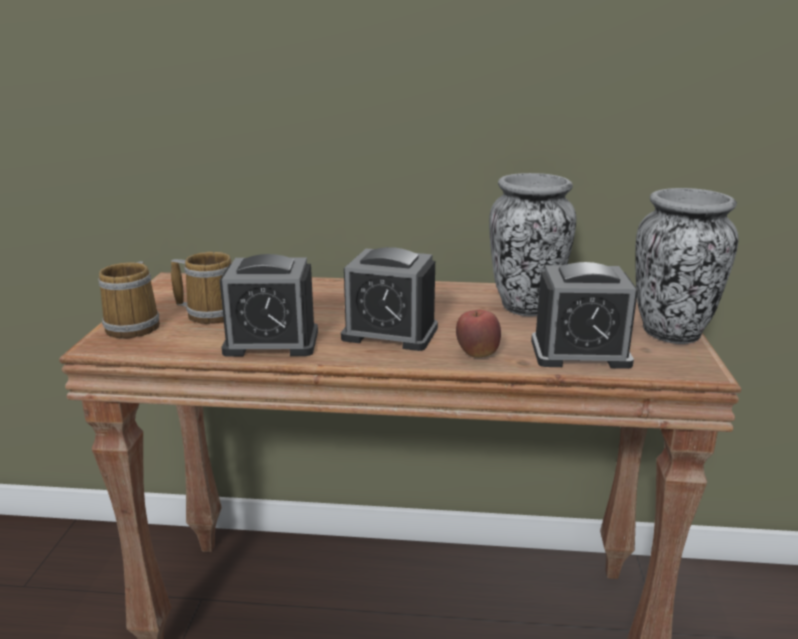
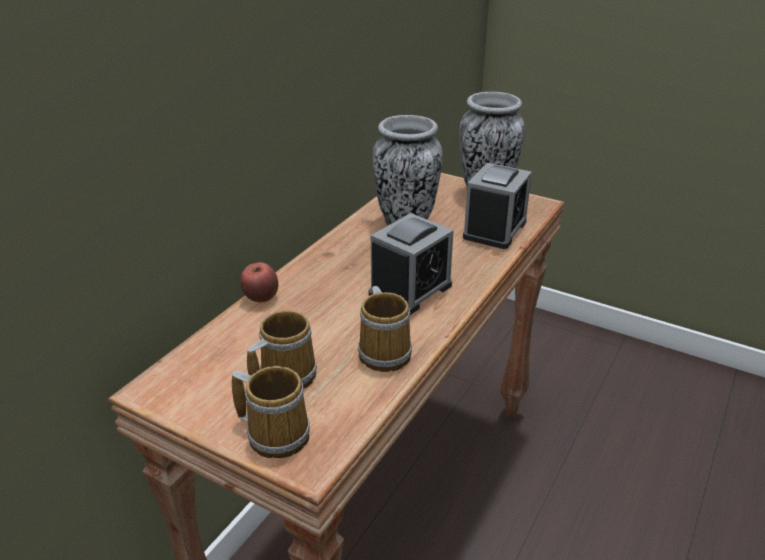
camera: 65 degrees left, 10 degrees up
alarm clock [220,254,318,356] -> mug [358,286,412,372]
apple [456,309,501,358] -> apple moved to [240,262,278,302]

